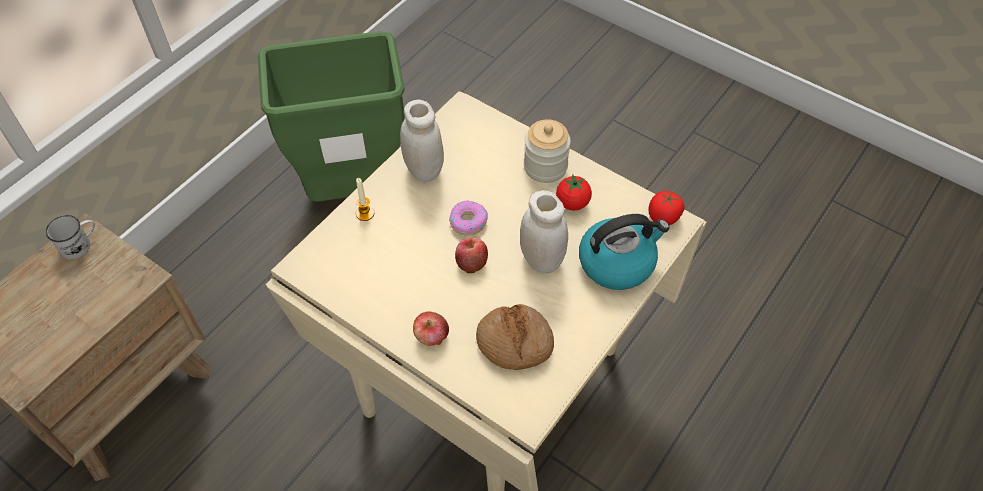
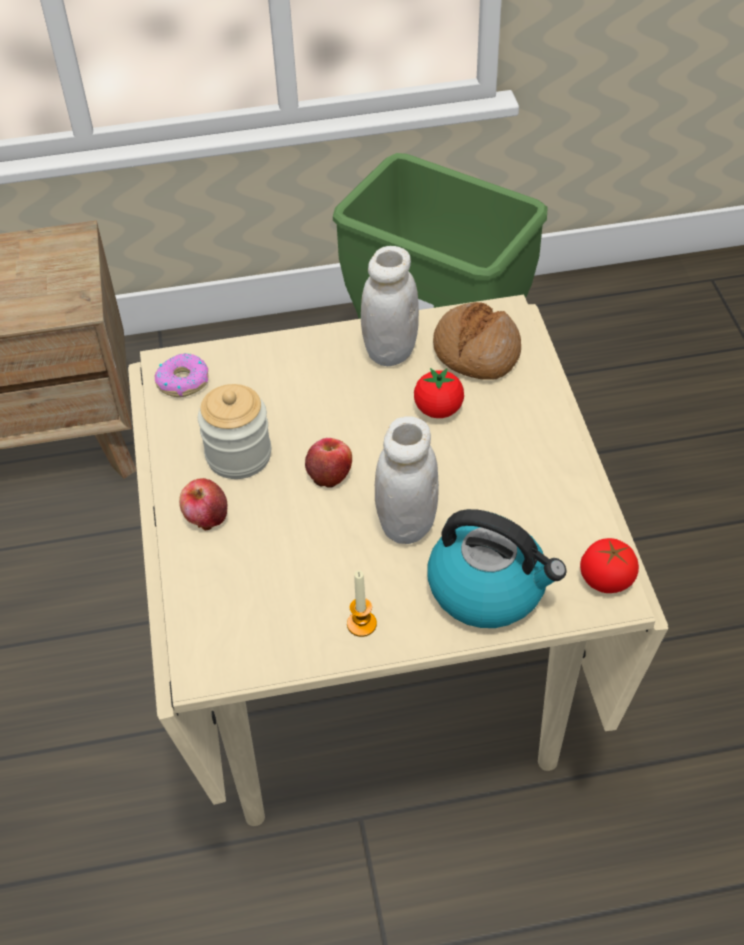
camera: 45 degrees right, 5 degrees down
white mug [46,215,95,259] -> none
candle [356,178,374,221] -> candle moved to [347,570,377,637]
donut [449,201,488,235] -> donut moved to [155,353,208,397]
bread [476,304,554,370] -> bread moved to [433,302,521,380]
jar [524,119,571,183] -> jar moved to [198,384,271,479]
tomato [556,174,592,211] -> tomato moved to [414,368,464,418]

